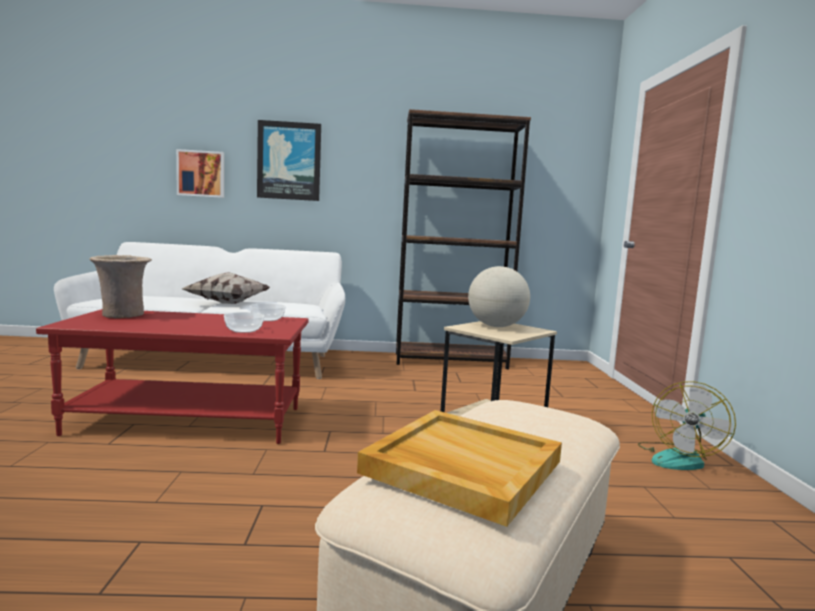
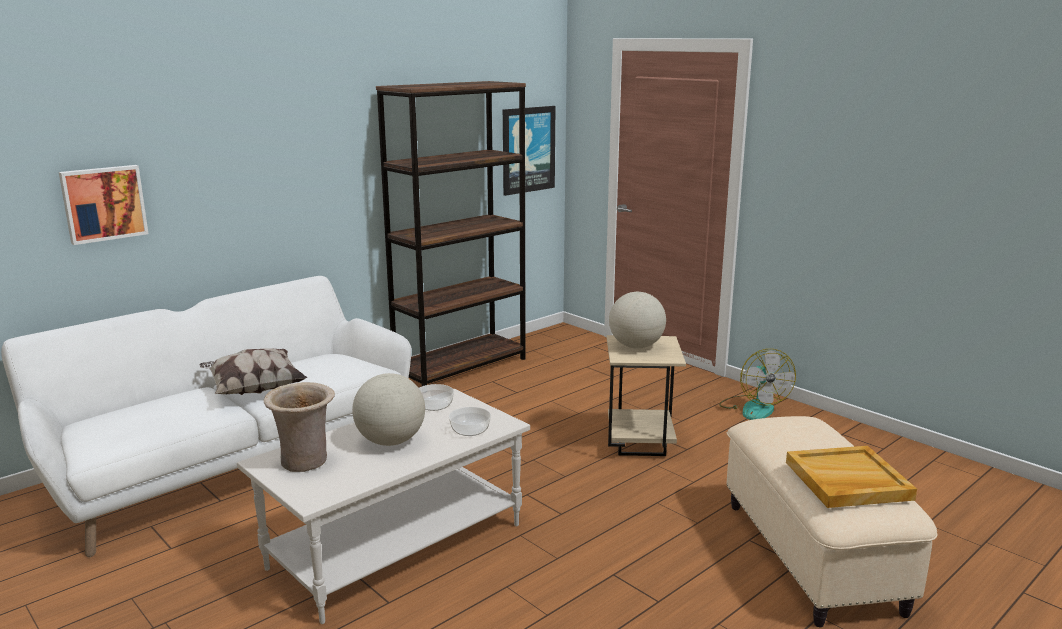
camera: 40 degrees left, 10 degrees up
red coffee table [36,309,308,444] -> white coffee table [237,389,530,624]
picture [257,120,321,201] -> picture moved to [503,106,555,196]
none -> globe [352,373,425,446]

